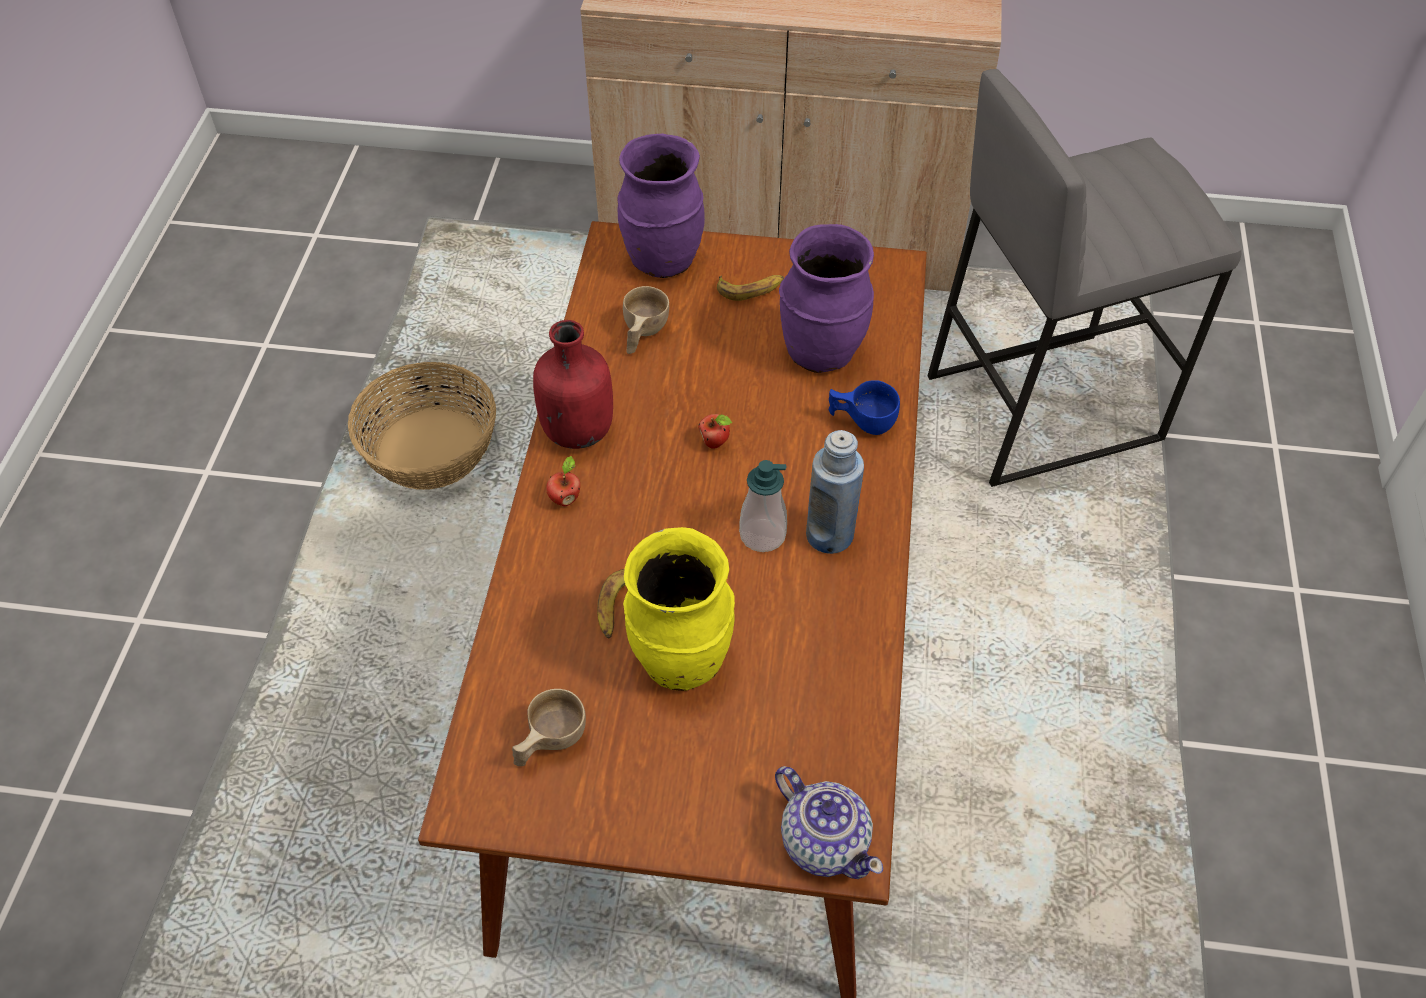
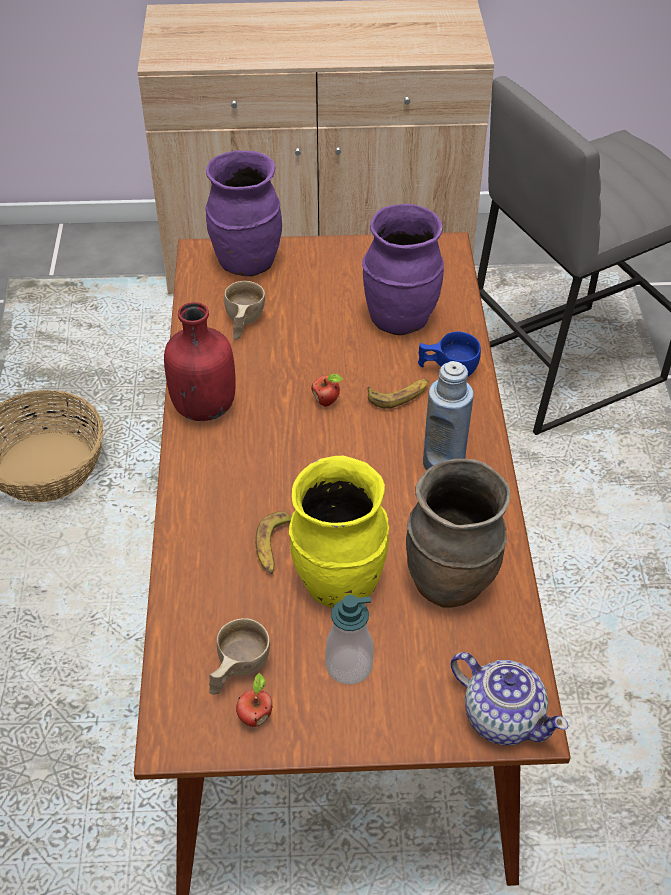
camera: 10 degrees left, 5 degrees down
apple [546,456,580,506] -> apple moved to [236,672,273,727]
banana [717,275,784,301] -> banana moved to [367,379,429,409]
soap dispenser [739,460,787,552] -> soap dispenser moved to [325,595,373,685]
none -> brown vase [406,459,511,608]

